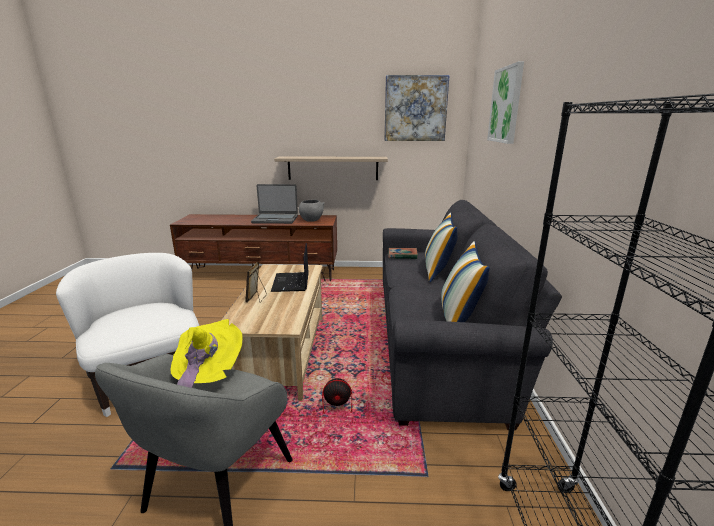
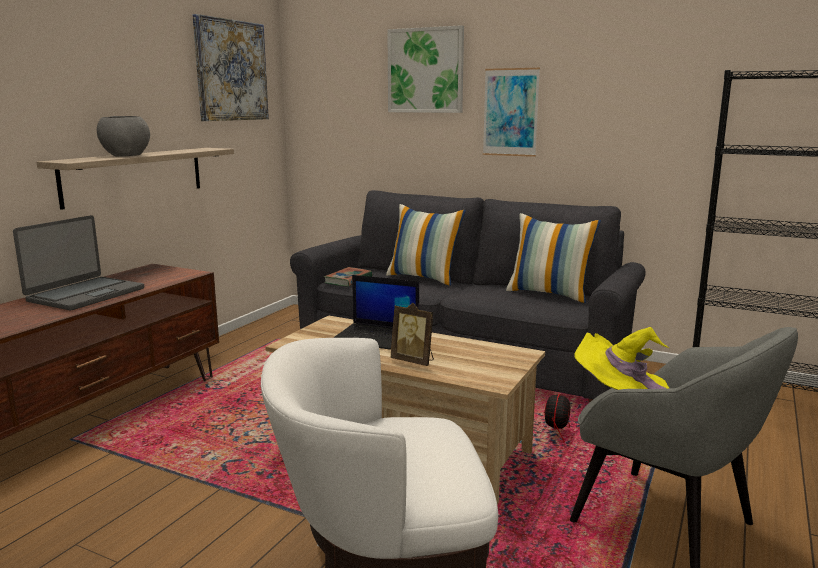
camera: 65 degrees left, 5 degrees down
grey bowl [299,200,325,222] -> grey bowl moved to [97,116,150,157]
none -> picture [483,68,540,157]

